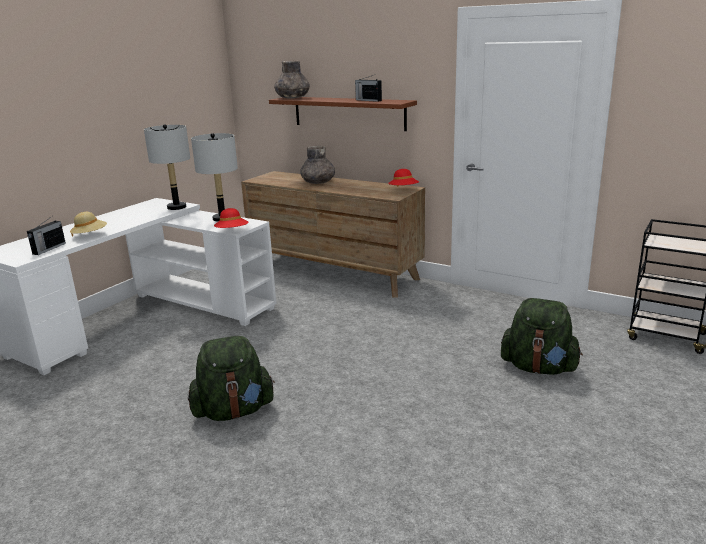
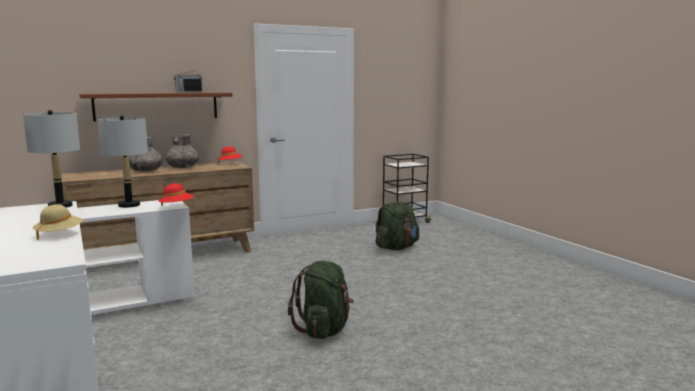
camera: 60 degrees left, 10 degrees down
radio [27,217,66,255] -> none
grey vase [274,61,310,99] -> grey vase moved to [165,134,199,168]

